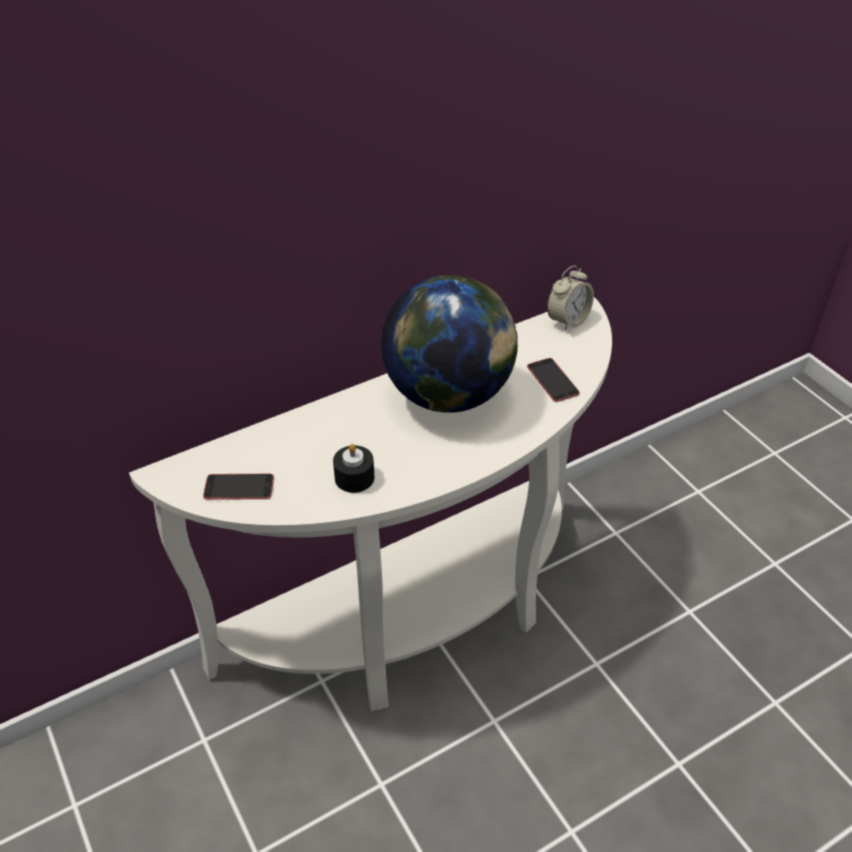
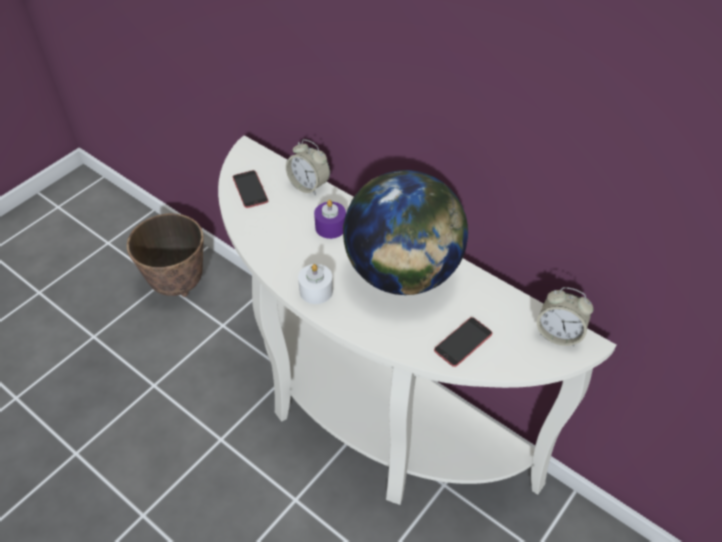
camera: 70 degrees right, 5 degrees up
black candle [333,444,374,493] -> none
none -> planter [127,213,204,297]
none -> alarm clock [286,139,330,196]
none -> white candle [298,264,333,304]
none -> purple candle [314,200,346,239]

